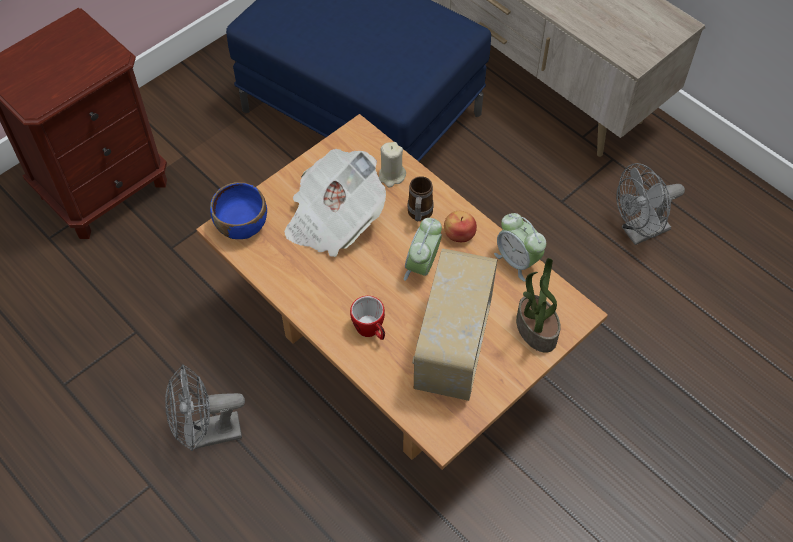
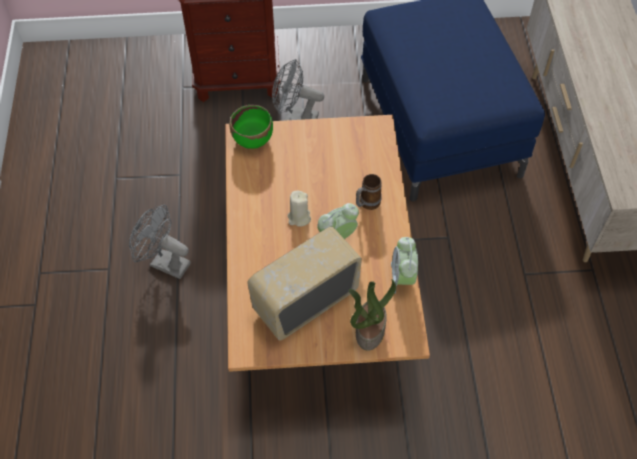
camera: 40 degrees right, 0 degrees up
blue bowl [210,182,267,239] -> green bowl [229,105,273,149]
newspaper [284,149,386,257] -> none
mug [350,296,385,340] -> none
beige candle [379,142,406,187] -> beige candle moved to [288,191,311,227]
apple [444,211,477,242] -> none
grey fan [616,163,685,245] -> grey fan moved to [272,59,324,121]

